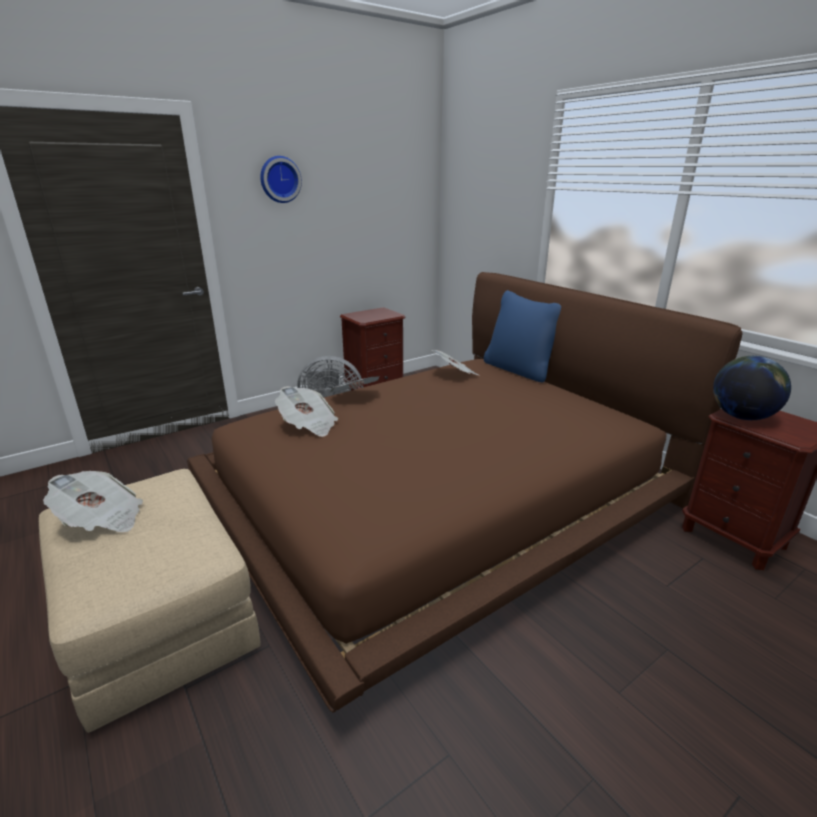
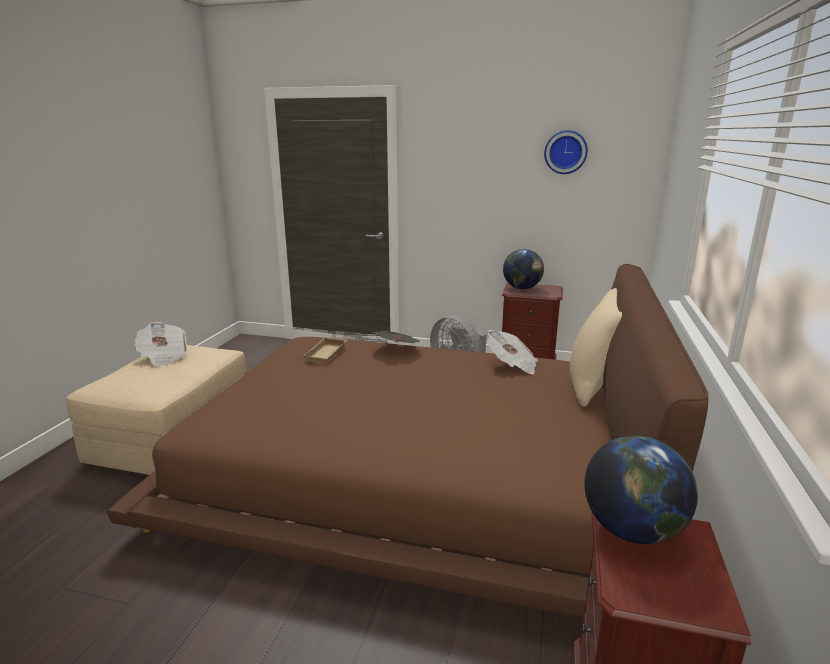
camera: 50 degrees right, 5 degrees down
wall clock [260,156,302,203] -> wall clock moved to [544,130,588,174]
newspaper [275,386,338,437] -> beige tray [302,337,347,362]
blue pillow [484,290,561,382] -> beige pillow [570,288,622,407]
none -> globe [503,249,544,289]

